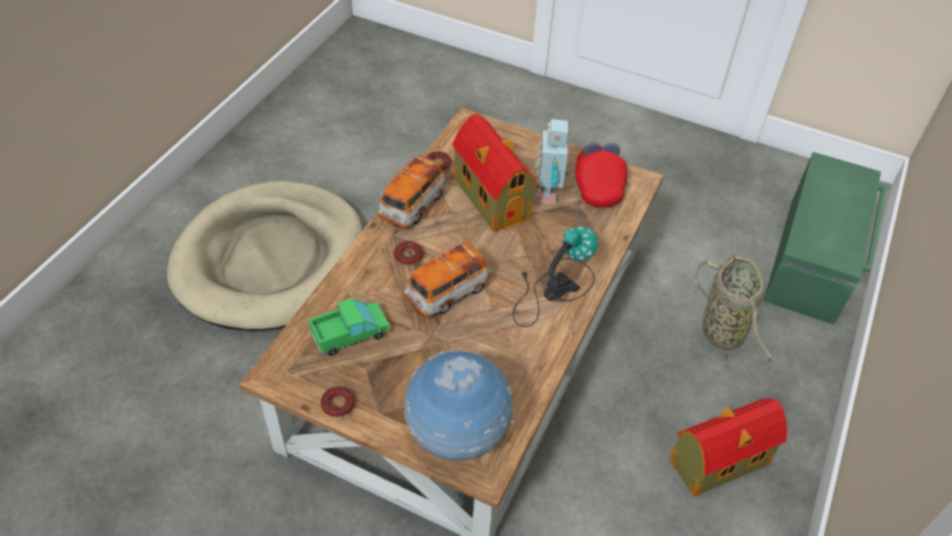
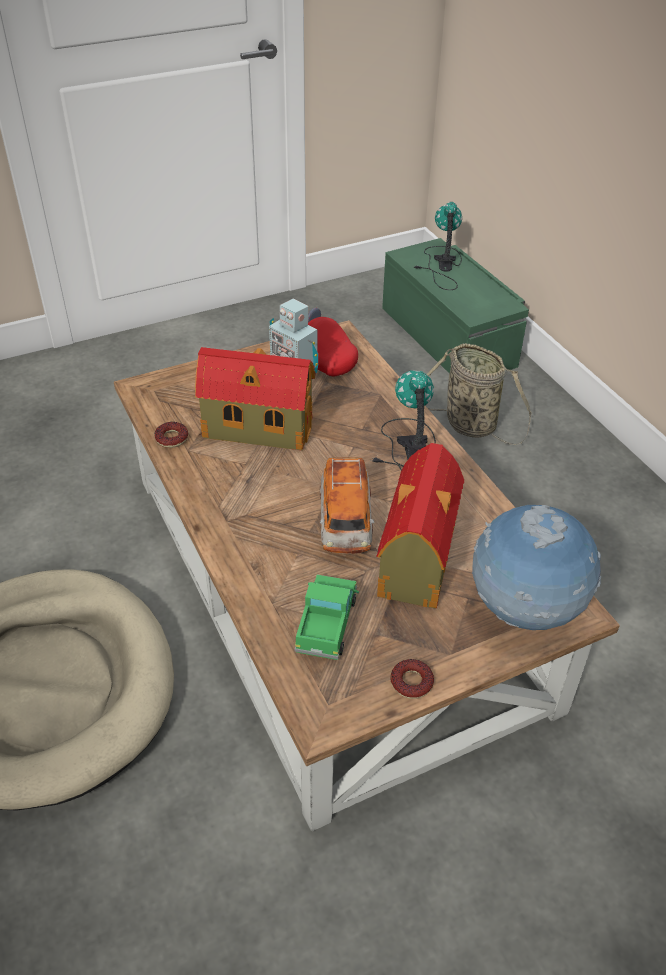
camera: 50 degrees left, 5 degrees down
toy car [378,155,446,228] -> none
donut [394,241,424,266] -> none
toy house [669,398,787,497] -> toy house moved to [376,443,464,608]
none -> table lamp [414,202,462,290]

